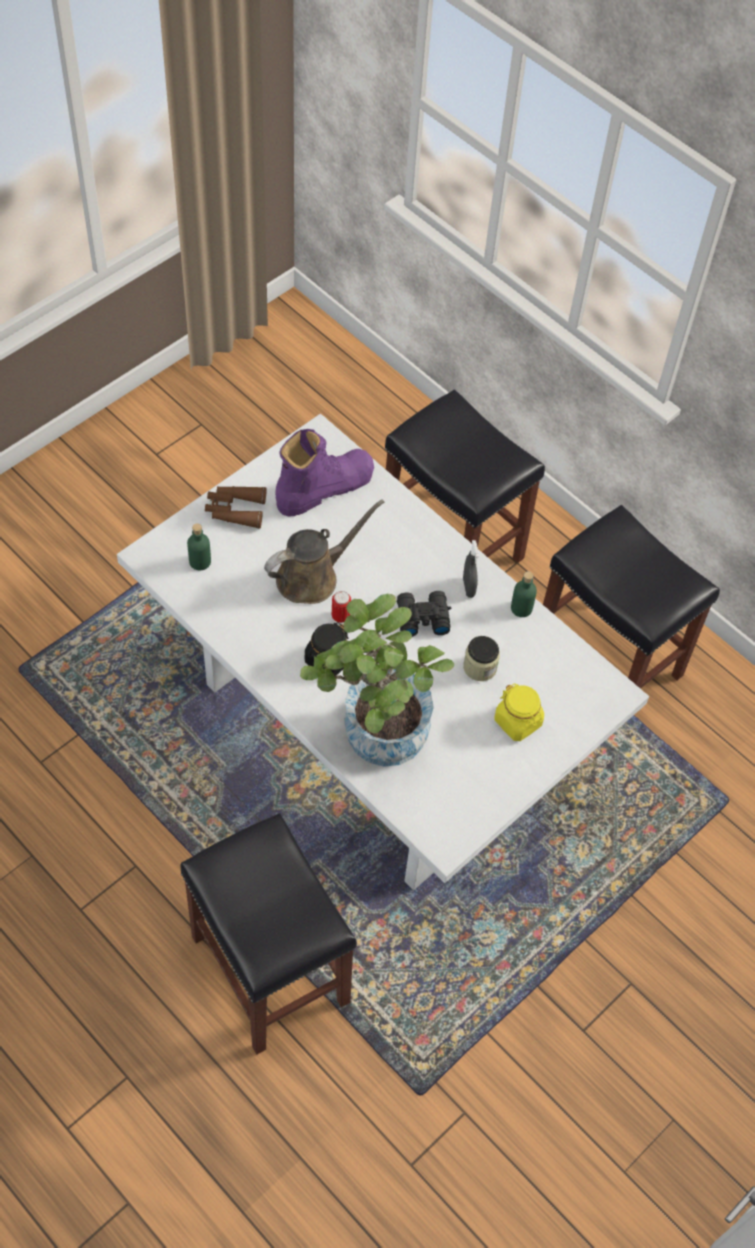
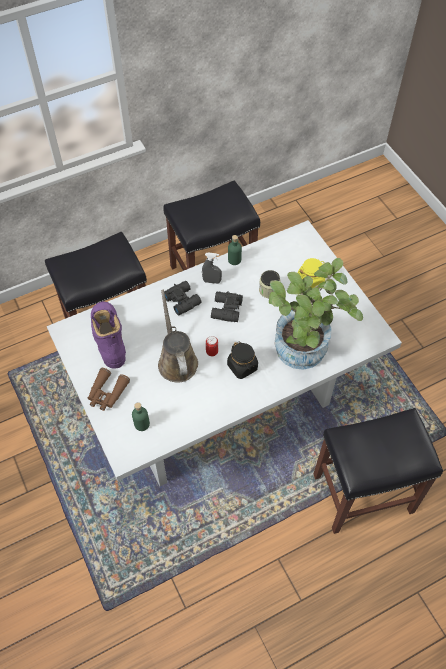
camera: 70 degrees left, 0 degrees up
none -> black binoculars [164,281,202,316]

